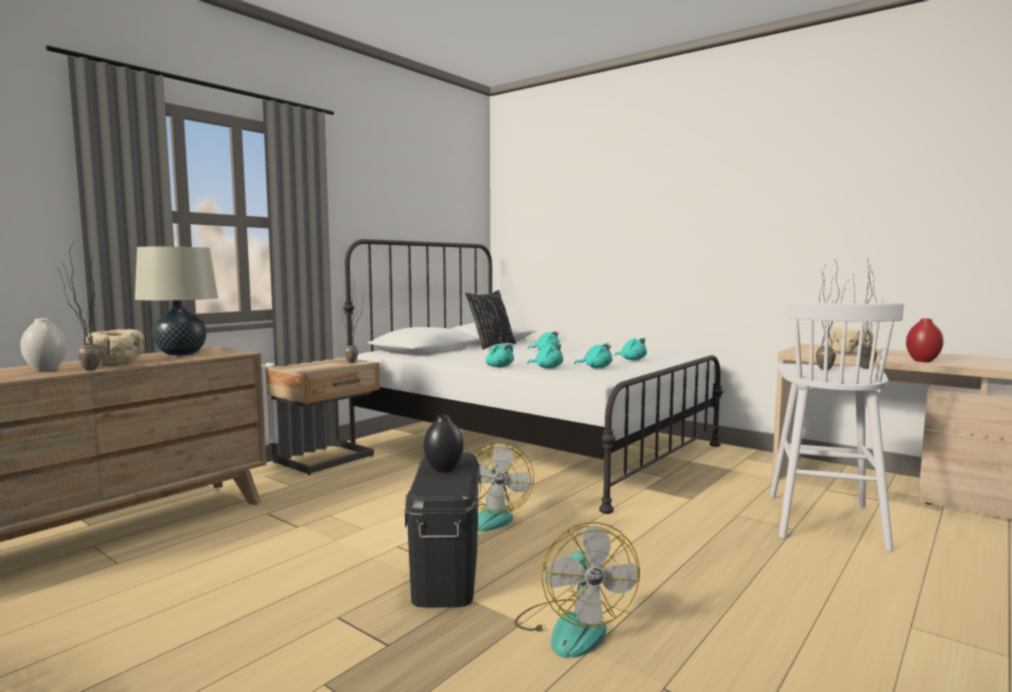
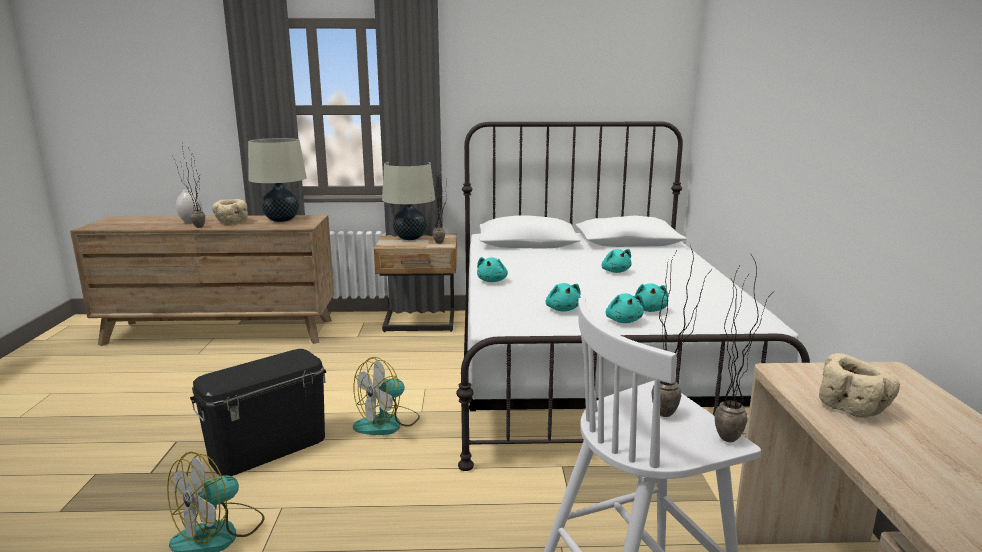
camera: 50 degrees right, 10 degrees up
black vase [423,415,464,472] -> none
black pillow [465,290,516,350] -> none
turquoise plush toy [527,343,563,368] -> turquoise plush toy moved to [606,293,643,323]
red vase [906,318,944,362] -> none
none -> beige table lamp [382,162,435,240]

